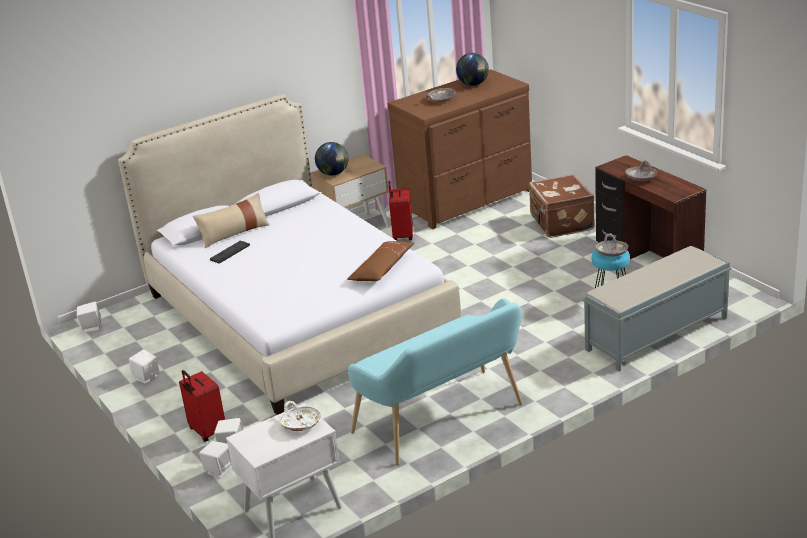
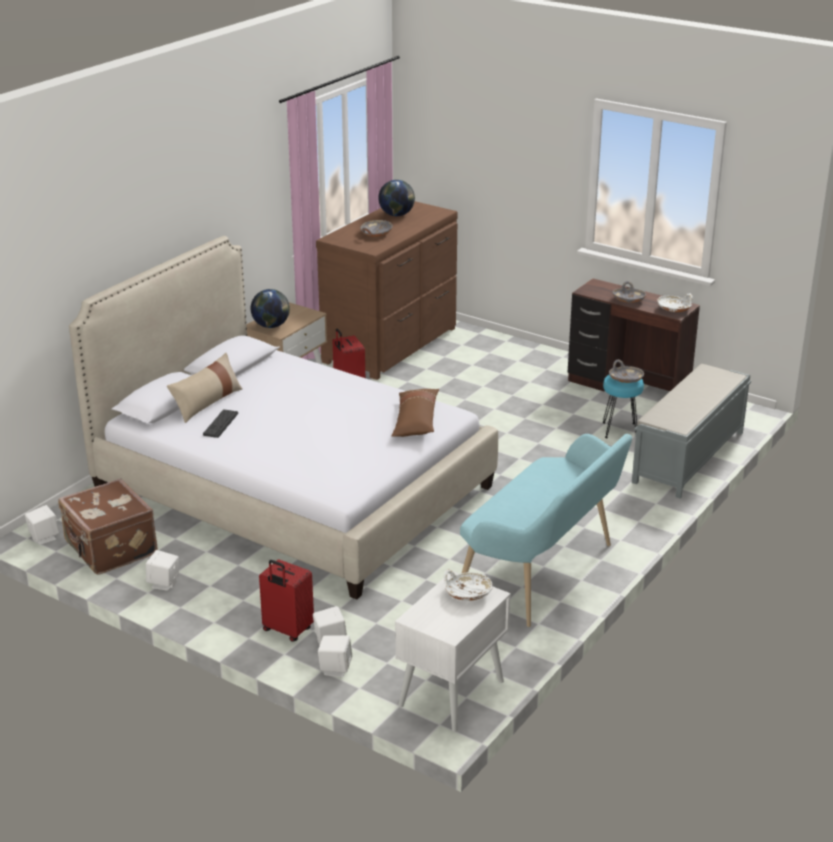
camera: 25 degrees left, 0 degrees up
brown suitcase [529,174,595,238] -> brown suitcase moved to [58,478,158,575]
none -> white bowl [657,294,693,312]

